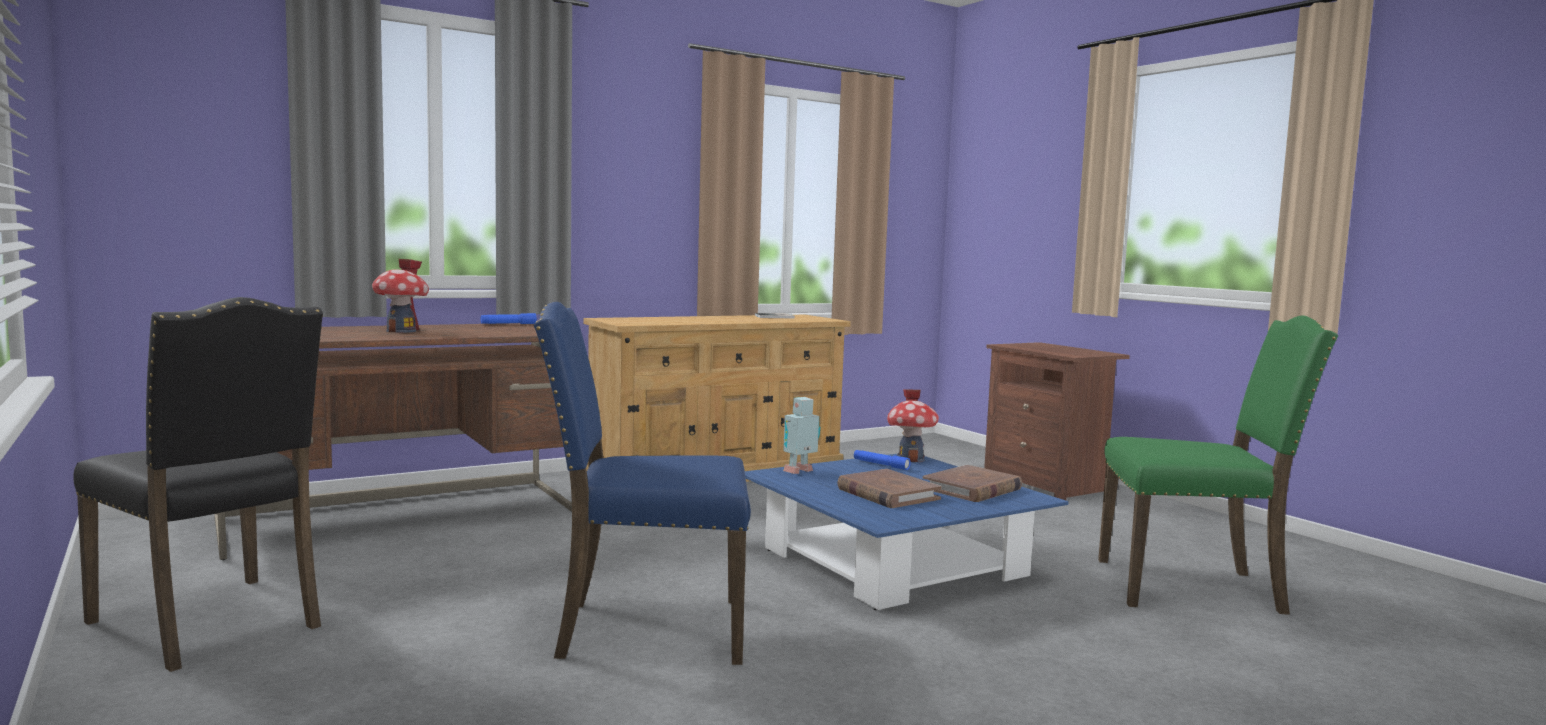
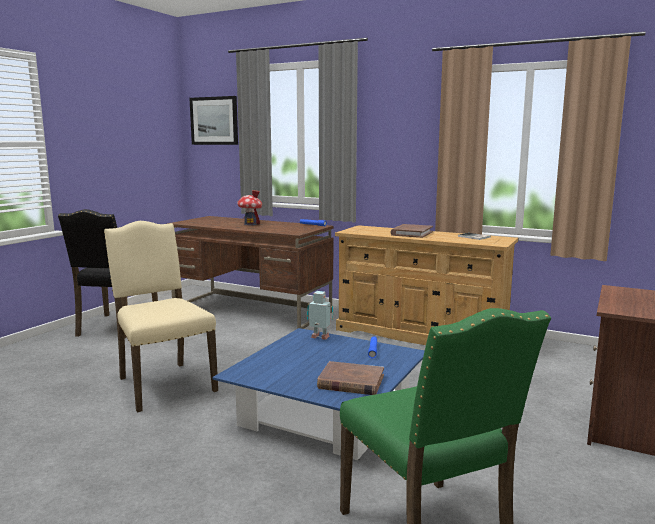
camera: 60 degrees right, 5 degrees up
blue chair [534,302,751,665] -> beige chair [104,221,218,412]
brown book [837,469,942,508] -> brown book moved to [390,224,433,238]
toy house [887,389,939,462] -> none
none -> picture [189,96,238,145]

